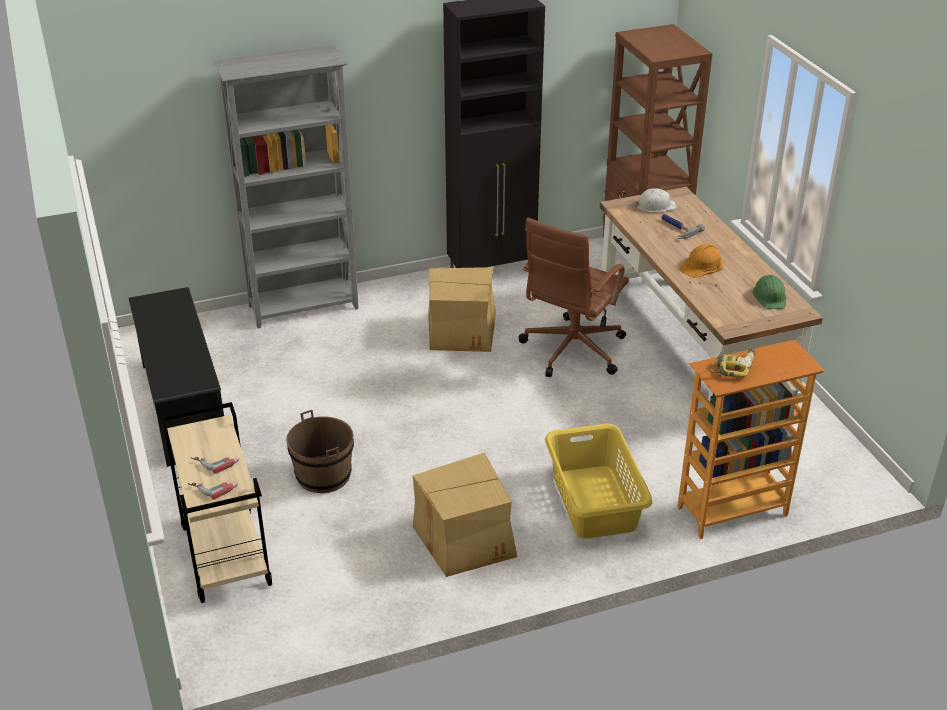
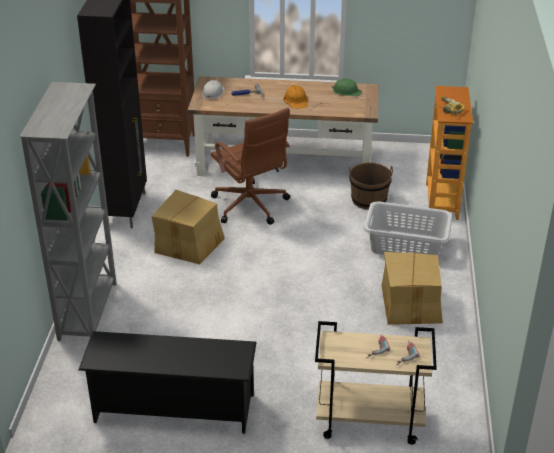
camera: 65 degrees left, 0 degrees up
brown bucket [286,410,354,493] -> brown bucket moved to [349,162,393,210]
yellow laundry basket [545,424,652,539] -> grey laundry basket [363,201,452,256]

